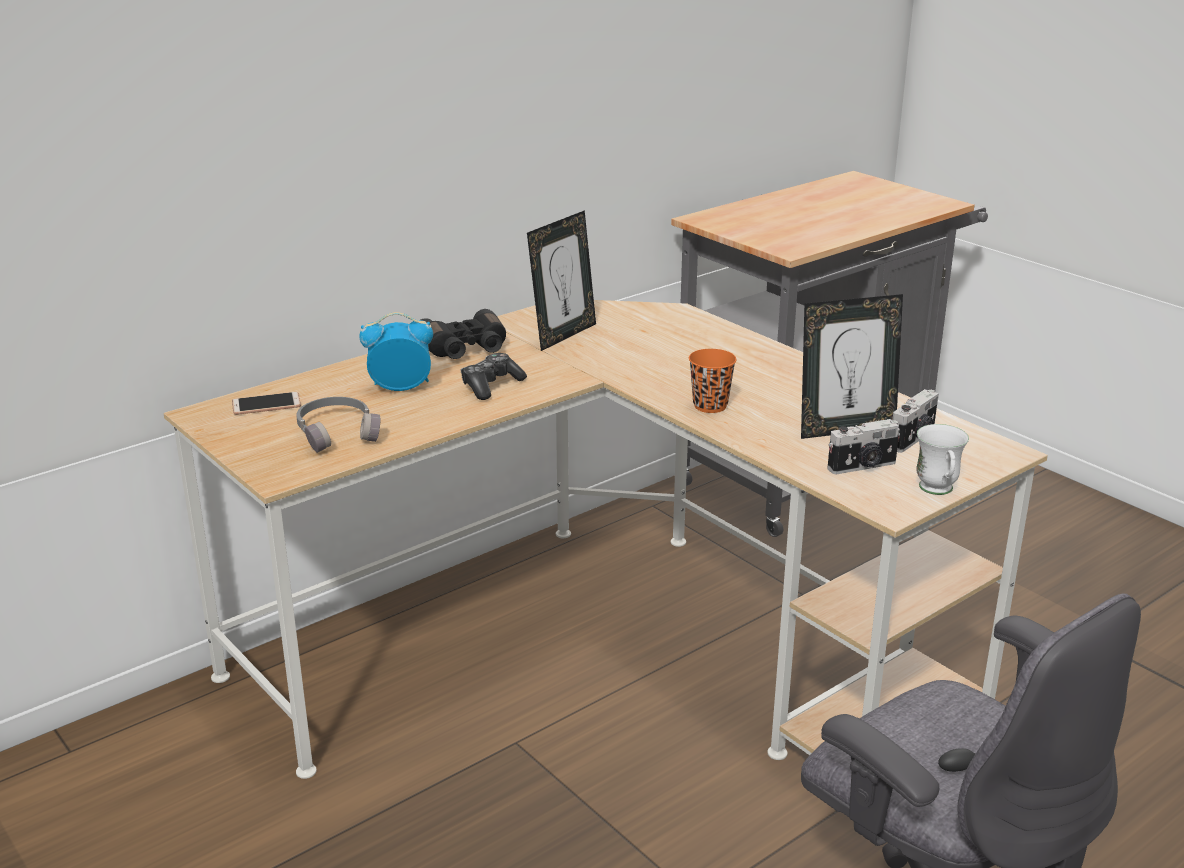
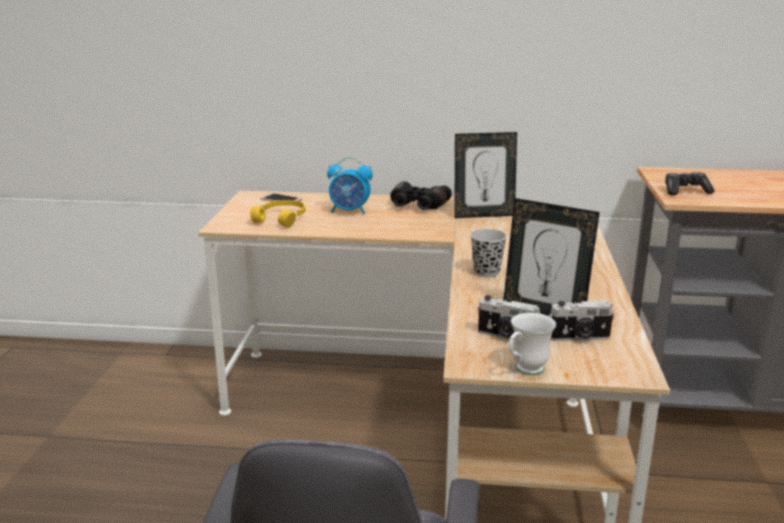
camera: 45 degrees right, 5 degrees down
grey headphones [296,397,380,453] -> yellow headphones [250,200,306,228]
alarm clock [359,312,433,391] -> alarm clock turned 150 degrees clockwise [327,157,373,214]
game controller [460,353,527,400] -> game controller moved to [665,172,715,195]
orange cup [689,349,736,413] -> black cup [470,229,507,277]

